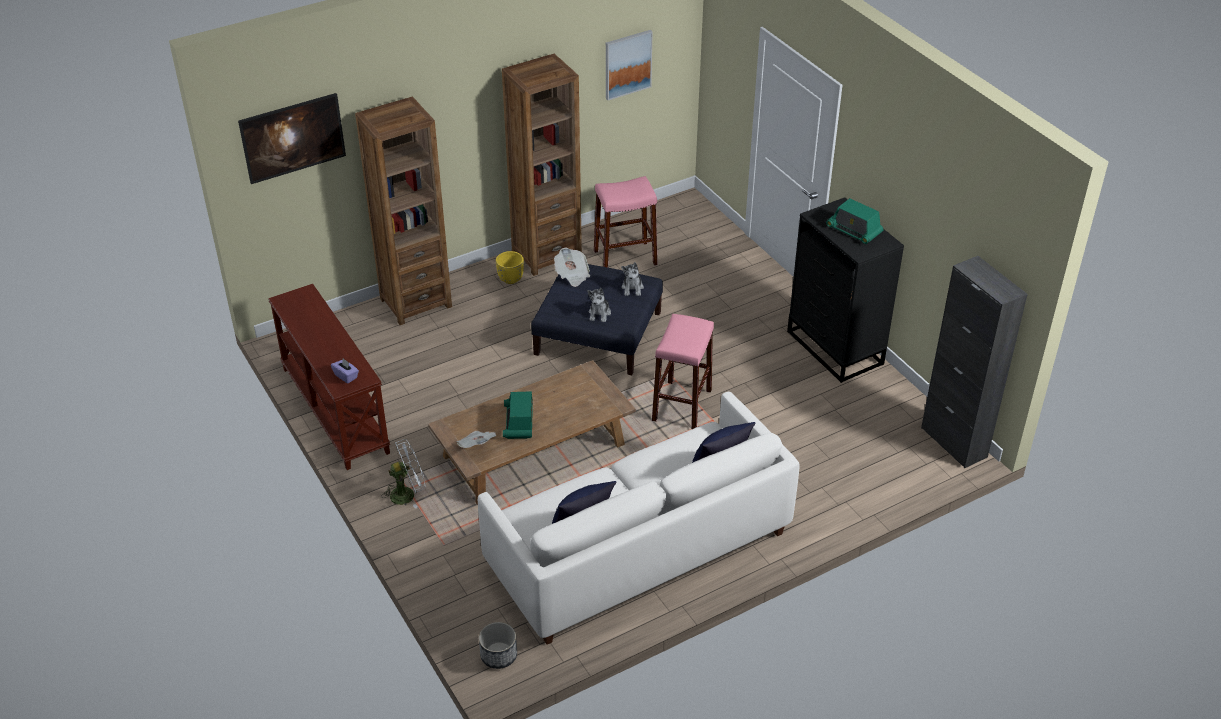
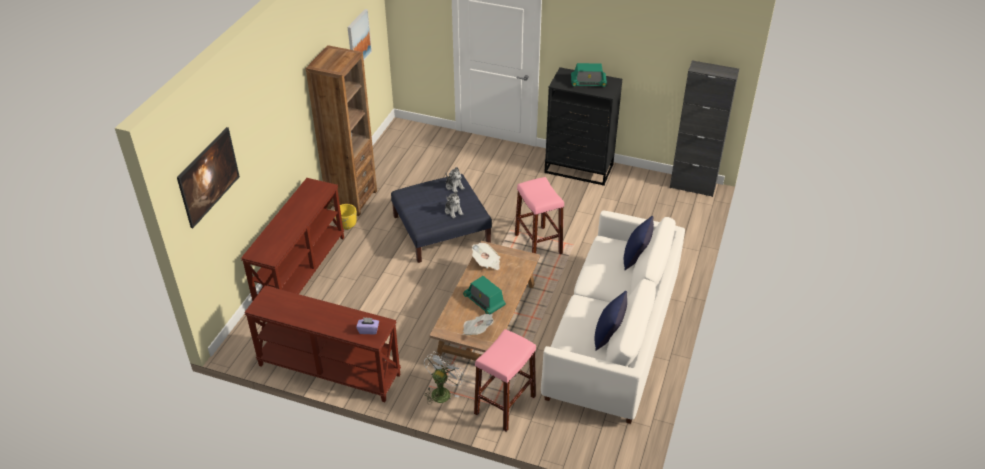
camera: 40 degrees left, 0 degrees up
brown bookcase [355,97,452,325] -> brown console table [241,178,344,301]
planter [479,622,517,669] -> none
newspaper [554,247,590,287] -> newspaper moved to [472,243,500,270]
pink stool [594,176,658,267] -> pink stool moved to [474,329,536,432]

